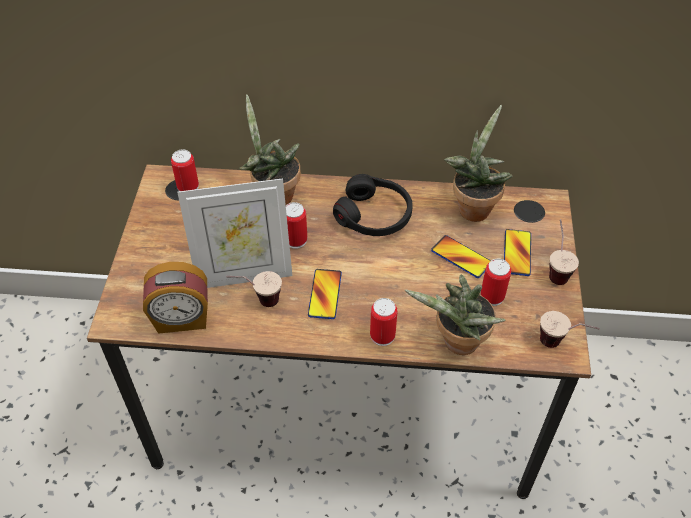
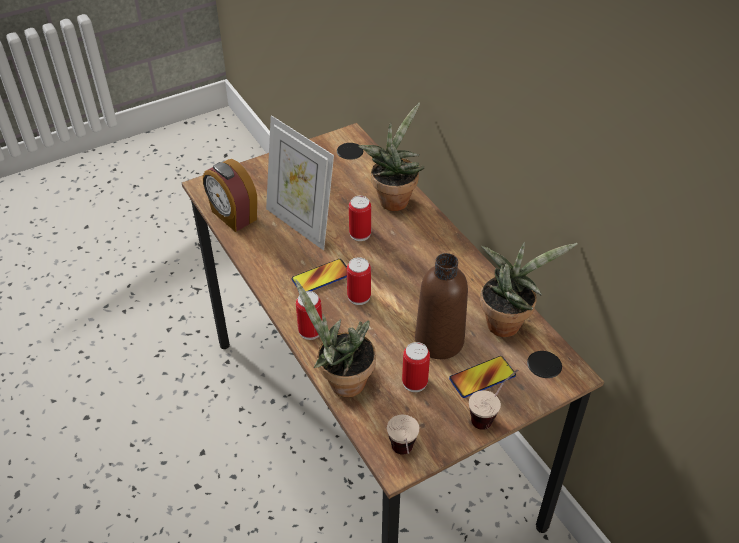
camera: 55 degrees right, 5 degrees down
can [171,149,199,191] -> can moved to [347,257,371,305]
cup [226,271,282,307] -> none
black headphones [333,174,413,236] -> none
phone [431,235,491,278] -> brown bottle [415,253,468,359]

